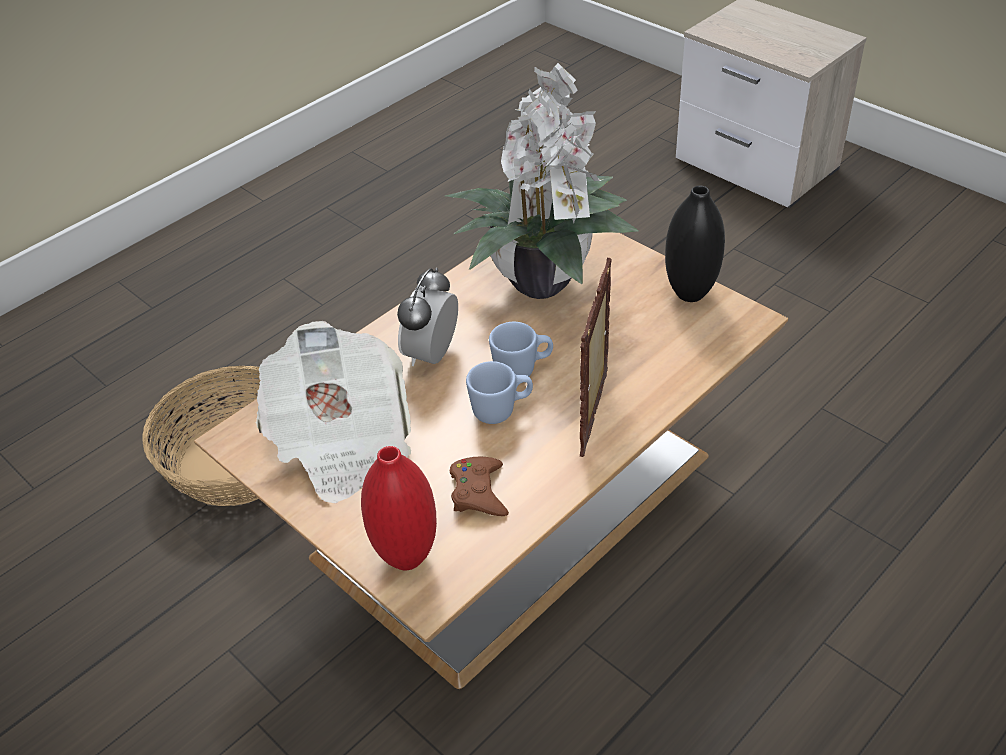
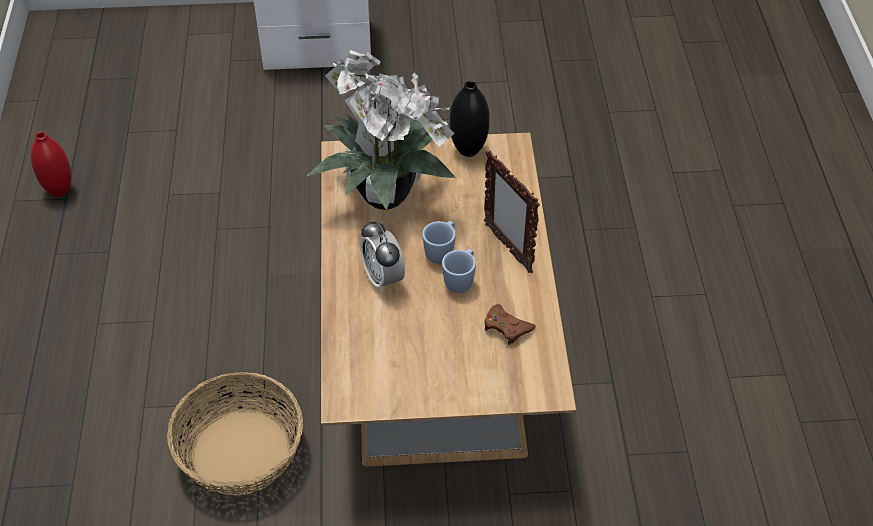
camera: 50 degrees left, 5 degrees up
newspaper [256,321,411,504] -> none
red vase [361,446,437,570] -> red vase moved to [31,132,72,197]

